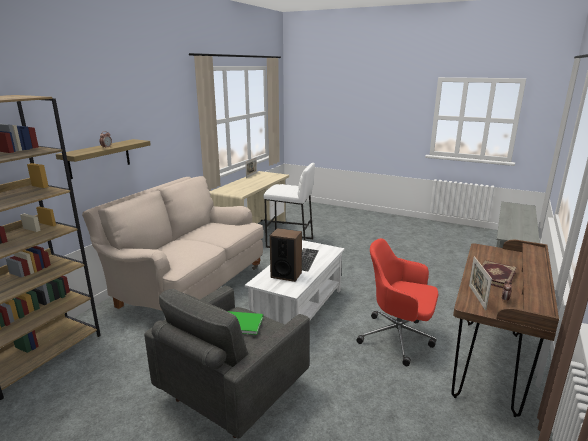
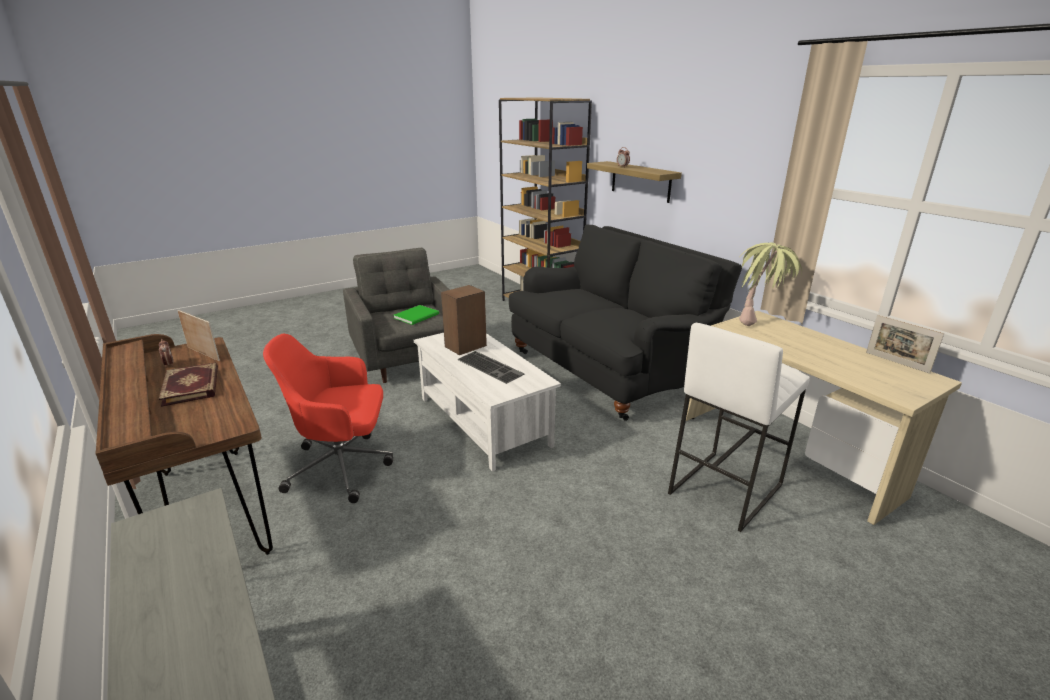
camera: 120 degrees right, 5 degrees up
beige sofa [82,176,264,311] -> black sofa [509,224,742,421]
red office chair [356,238,438,366] -> red office chair turned 150 degrees counterclockwise [263,334,393,503]
none -> potted plant [738,242,802,326]

